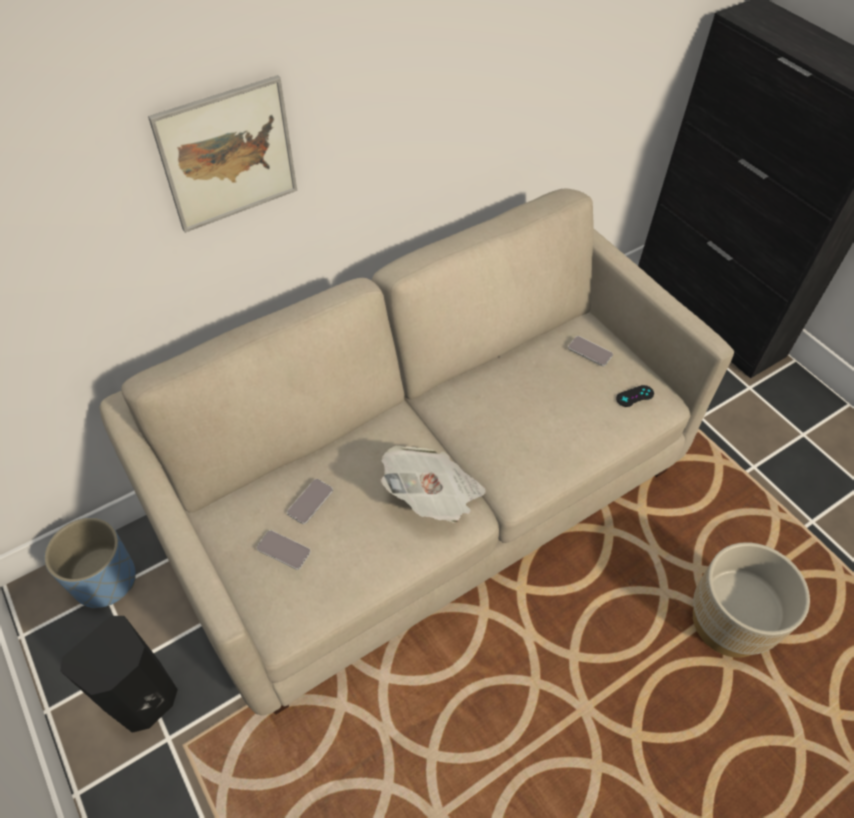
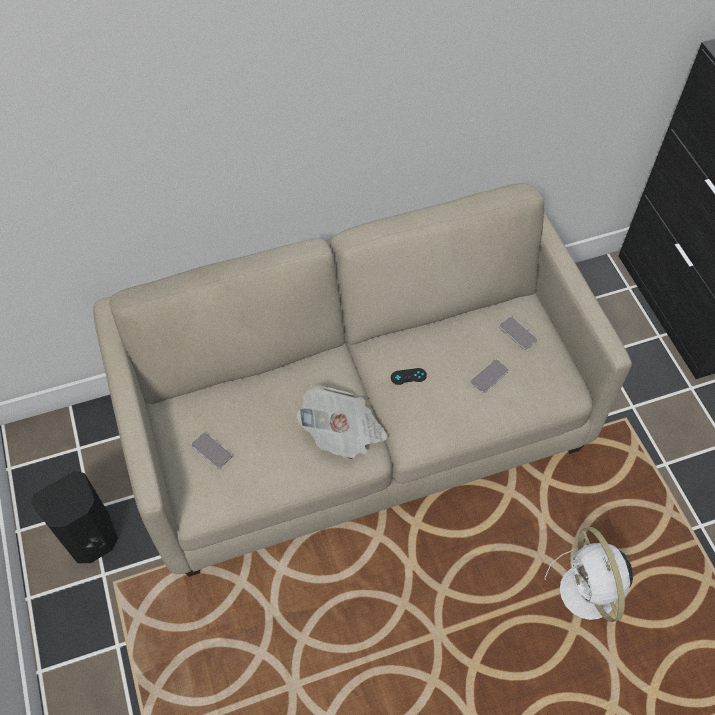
camera: 15 degrees right, 5 degrees up
blue planter [44,518,136,609] -> none
picture [148,75,297,233] -> none
phone [287,479,333,524] -> phone moved to [470,359,509,393]
black game controller [616,385,654,407] -> black game controller moved to [391,368,427,385]
beige planter [693,542,810,658] -> white fan [545,527,633,622]

